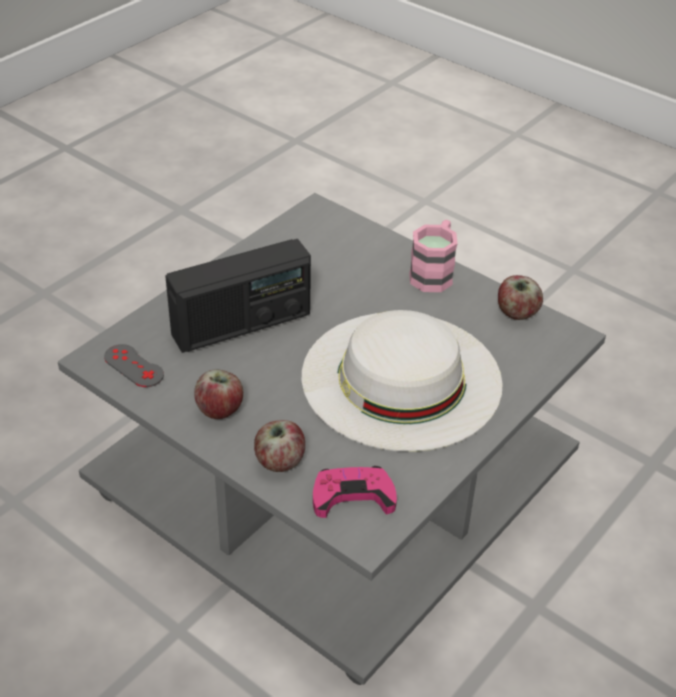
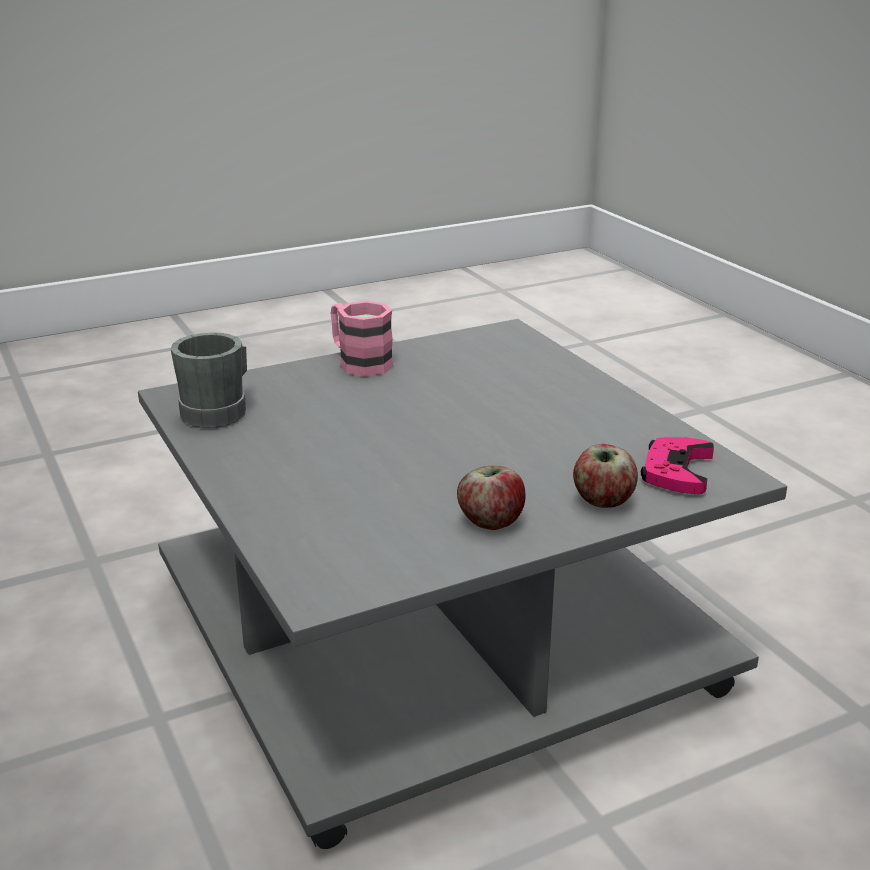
camera: 65 degrees left, 15 degrees down
grey game controller [104,344,164,387] -> none
radio [165,239,311,353] -> none
white hat [301,310,503,452] -> none
apple [498,275,543,320] -> none
none -> grey mug [171,332,247,428]

